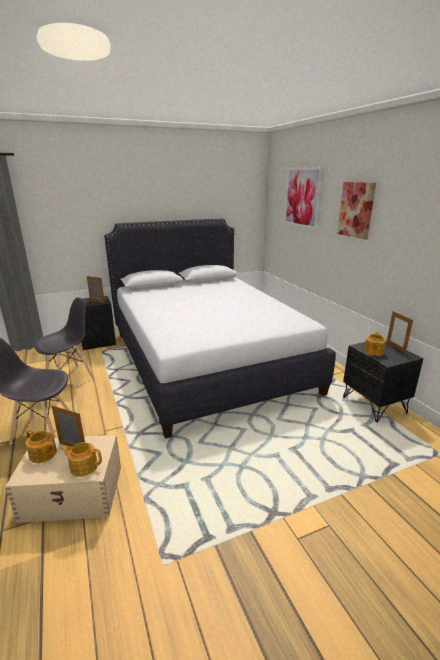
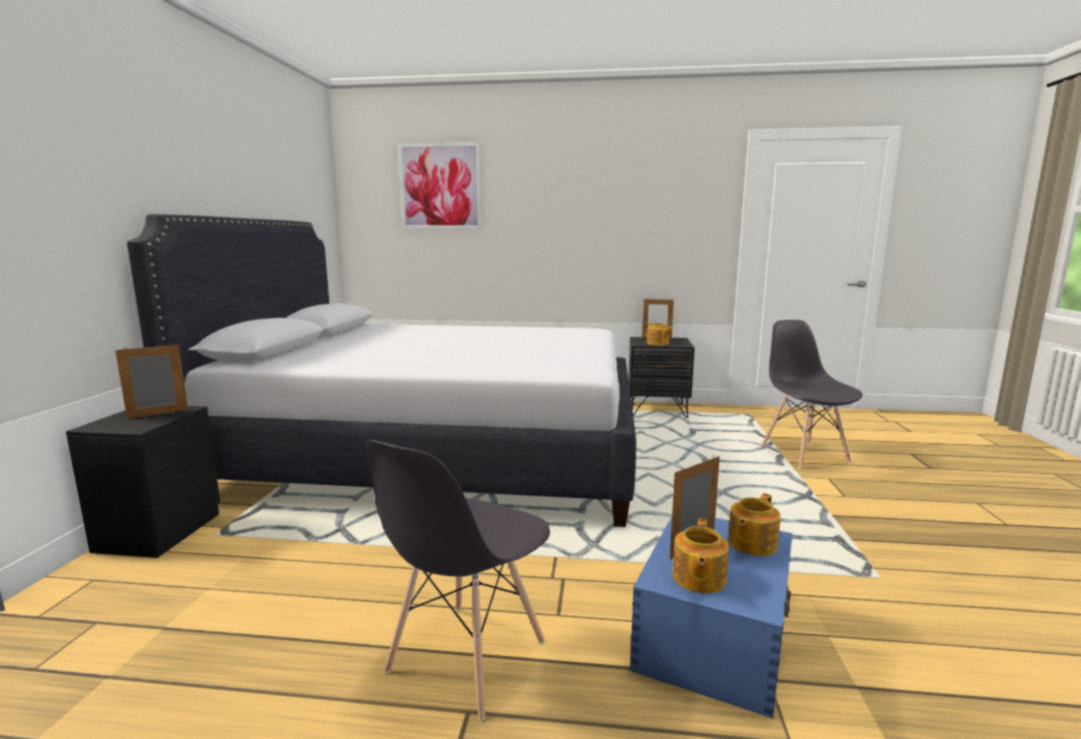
camera: 60 degrees left, 10 degrees down
beige storage box [5,435,121,523] -> blue storage box [630,517,793,718]
teapot [26,430,57,463] -> teapot turned 135 degrees clockwise [673,518,729,593]
grey chair [34,298,94,379] -> grey chair moved to [761,320,863,470]
picture [337,182,376,240] -> none

